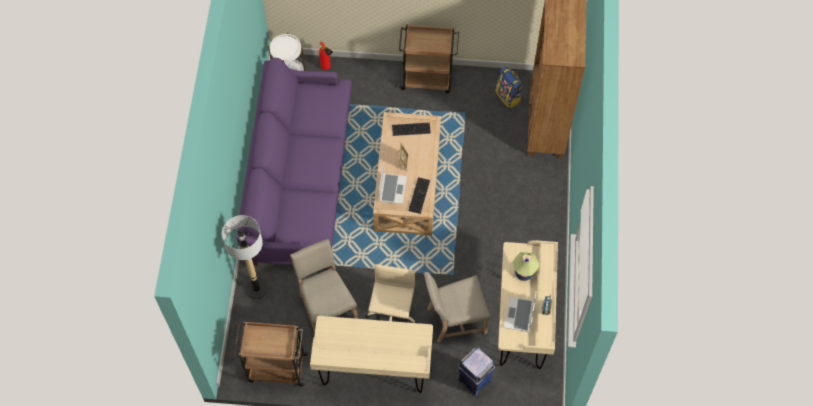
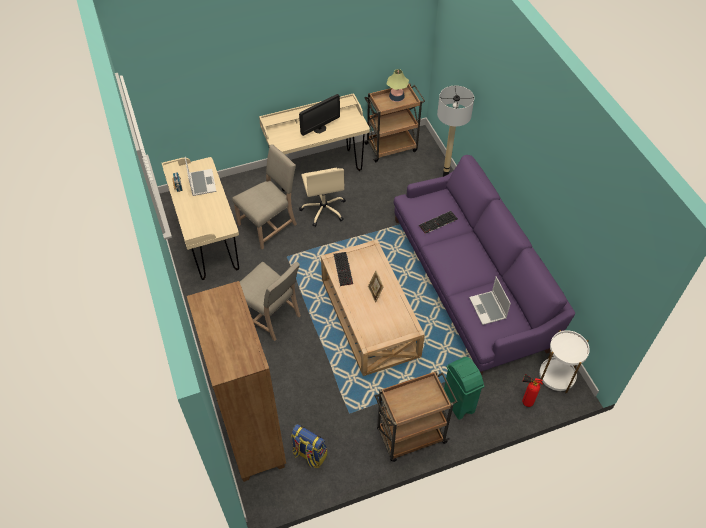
camera: 155 degrees right, 10 degrees down
beige chair [290,239,358,333] -> beige chair moved to [240,261,301,341]
laptop [379,162,407,204] -> laptop moved to [469,276,511,325]
keyboard [392,123,431,136] -> keyboard moved to [419,211,458,234]
blue trash can [458,347,496,396] -> none
table lamp [512,252,540,281] -> table lamp moved to [387,69,409,102]
none -> monitor [299,94,340,136]
none -> green trash can [444,357,484,420]

